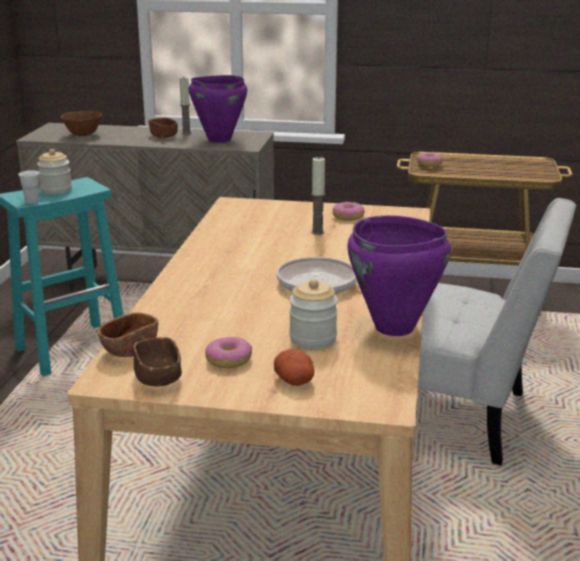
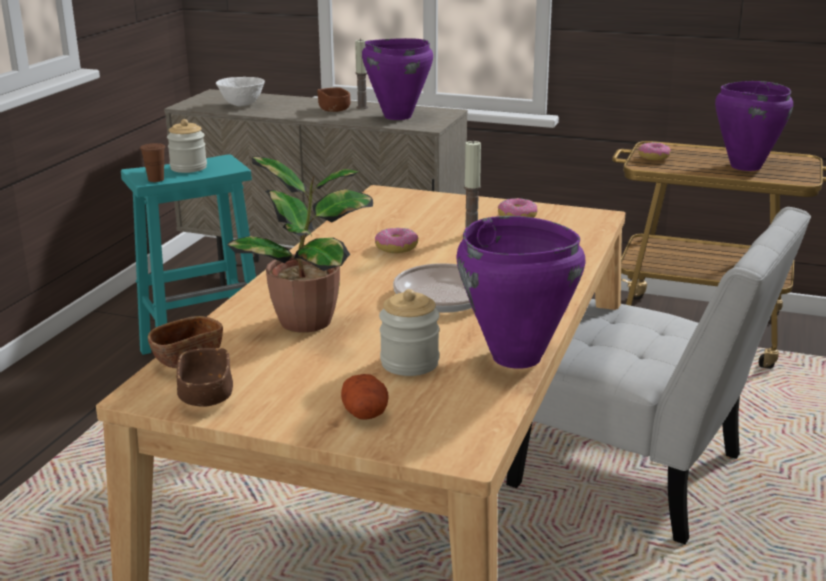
camera: 10 degrees right, 0 degrees up
white cup [18,170,40,204] -> brown cup [140,143,165,182]
brown bowl [60,111,102,136] -> white bowl [216,77,265,106]
donut [205,337,252,368] -> donut moved to [375,228,418,253]
none -> potted plant [227,156,373,333]
none -> purple cooking pot [715,81,793,171]

